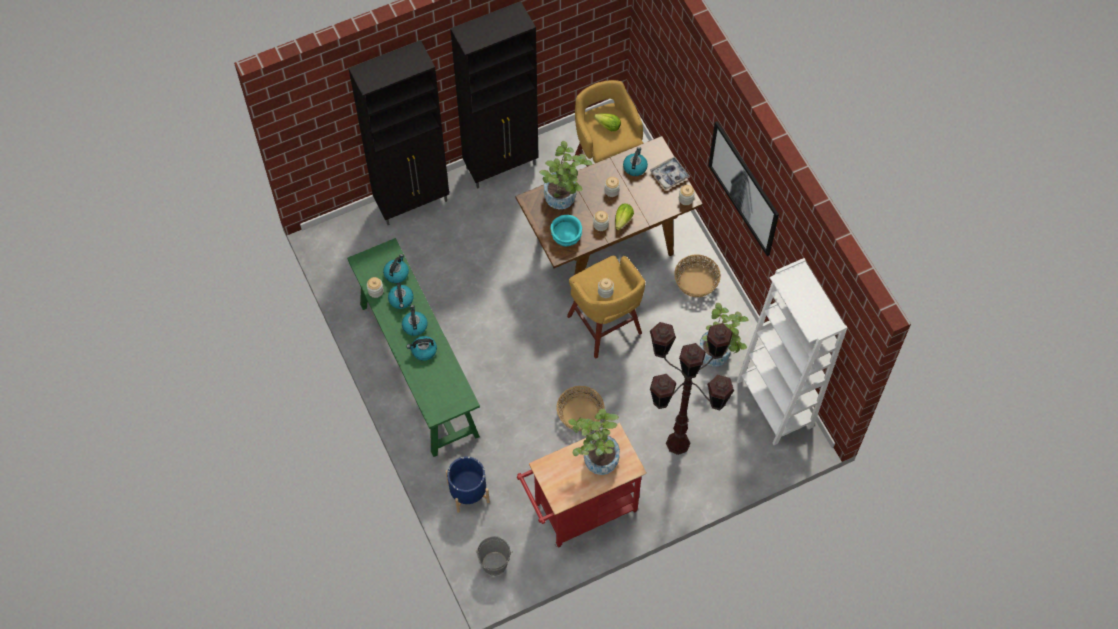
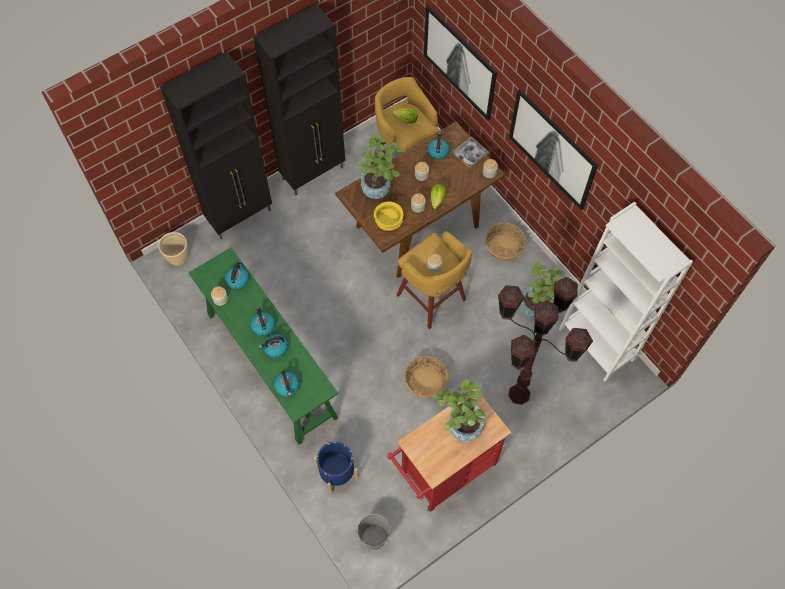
camera: 10 degrees left, 0 degrees up
kettle [388,282,413,309] -> kettle moved to [274,371,299,396]
turquoise bowl [550,215,582,246] -> yellow bowl [374,202,404,231]
none -> beige planter [158,232,188,266]
none -> picture [424,5,497,121]

